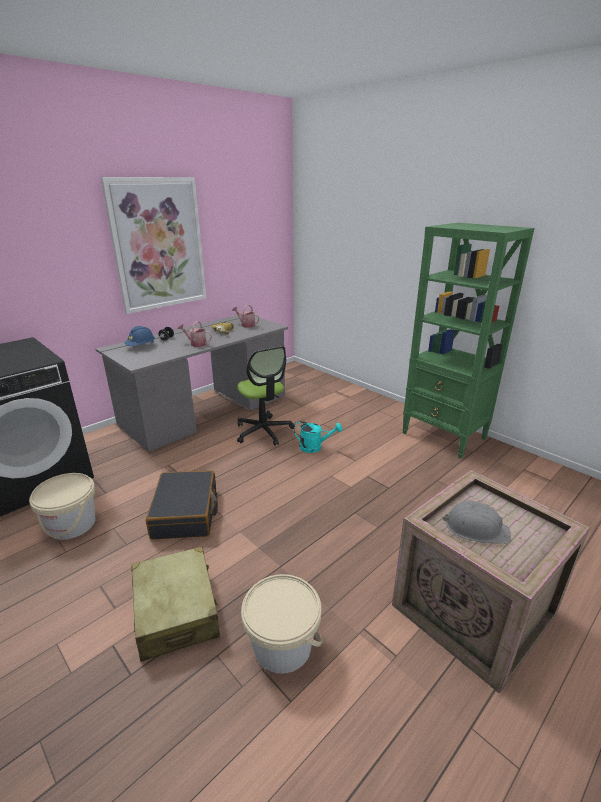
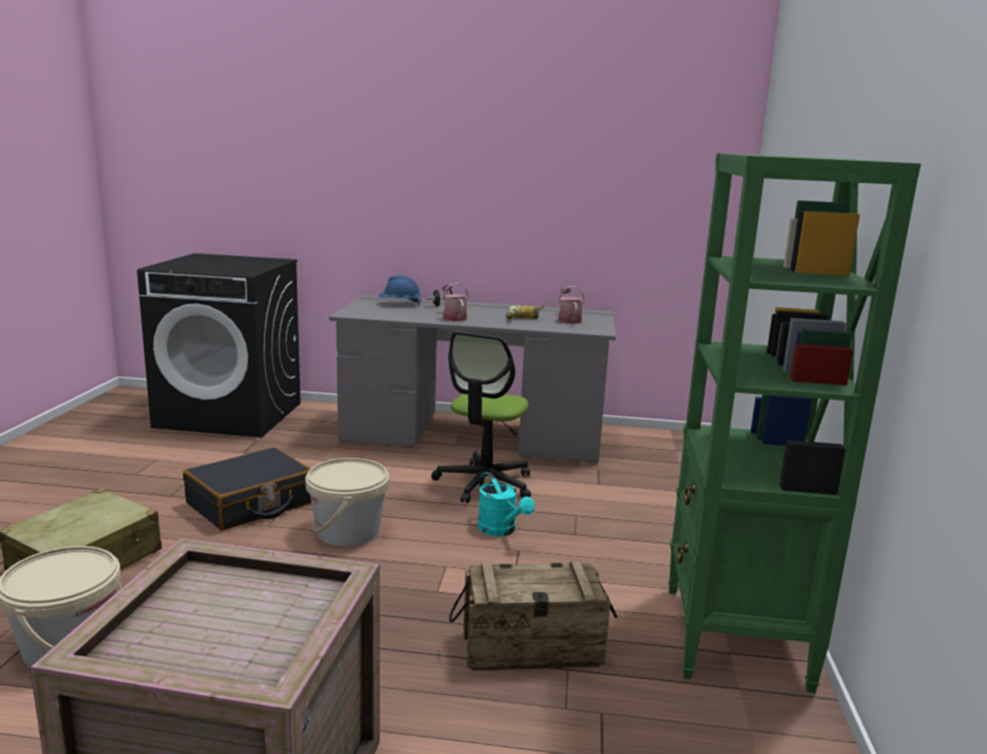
camera: 50 degrees right, 10 degrees down
beige bucket [29,473,95,540] -> beige bucket moved to [305,458,389,546]
picture [101,177,206,314] -> none
grey hard hat [442,501,511,544] -> none
none -> crate [449,561,617,671]

